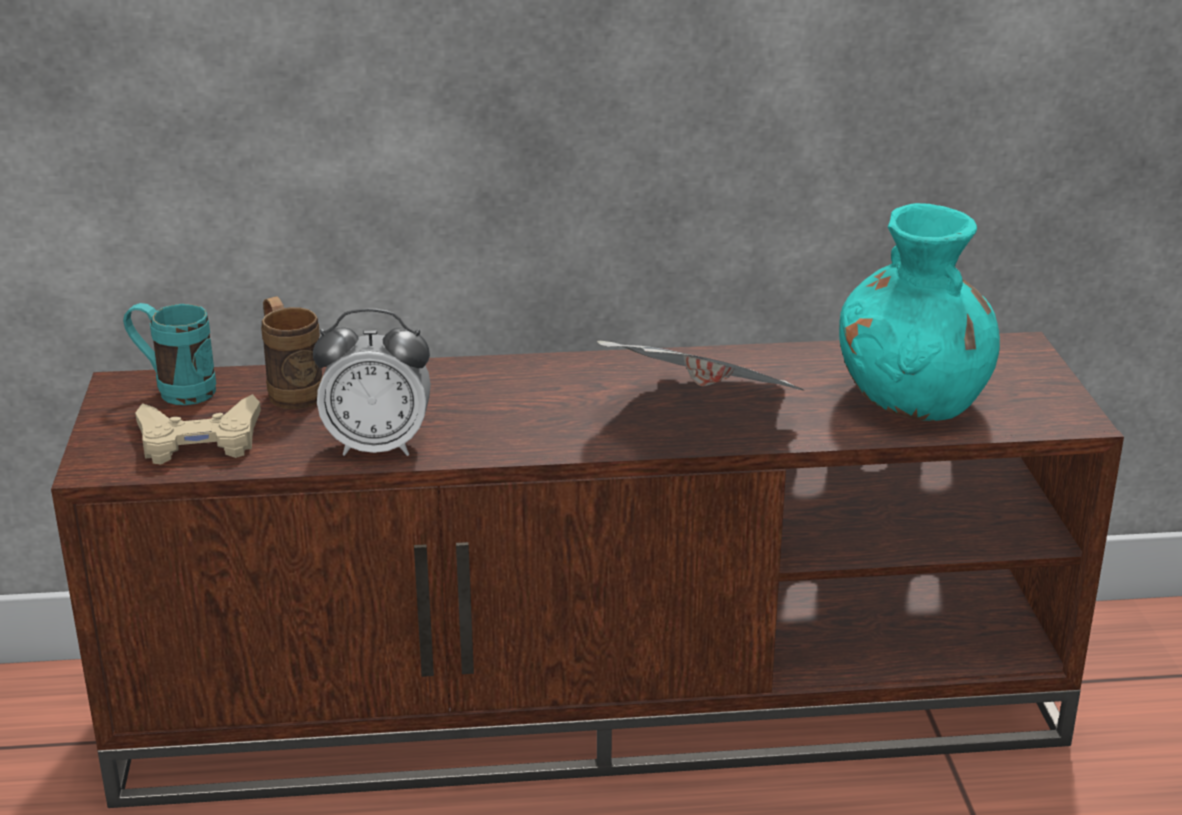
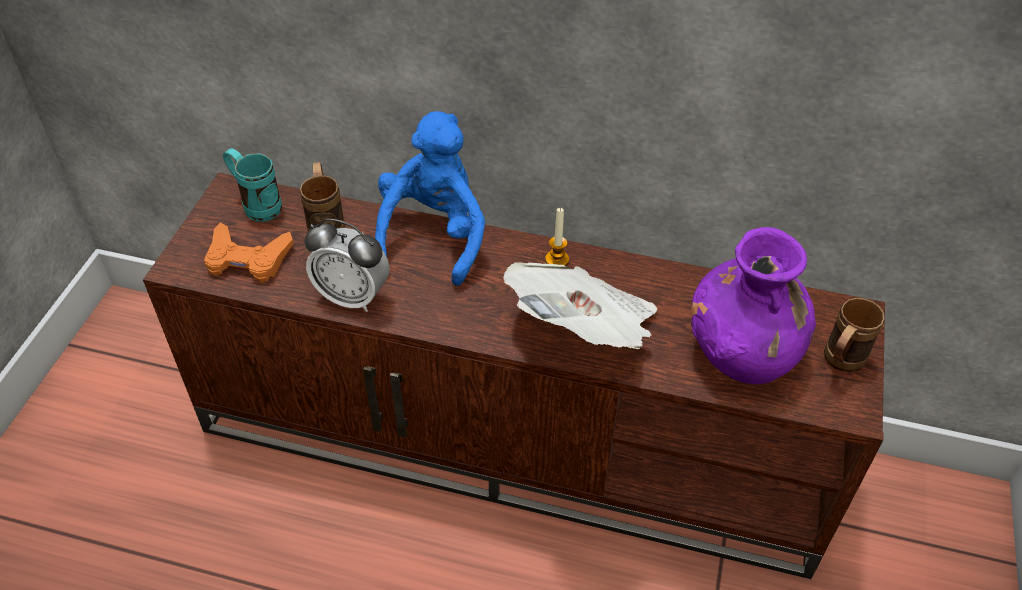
camera: 20 degrees right, 20 degrees up
beige game controller [135,394,261,465] -> orange game controller [204,222,294,282]
turquoise vase [839,203,1000,421] -> purple vase [691,227,816,384]
none -> blue plush toy [375,111,485,286]
none -> candle [545,208,569,266]
none -> brown mug [824,298,884,372]

